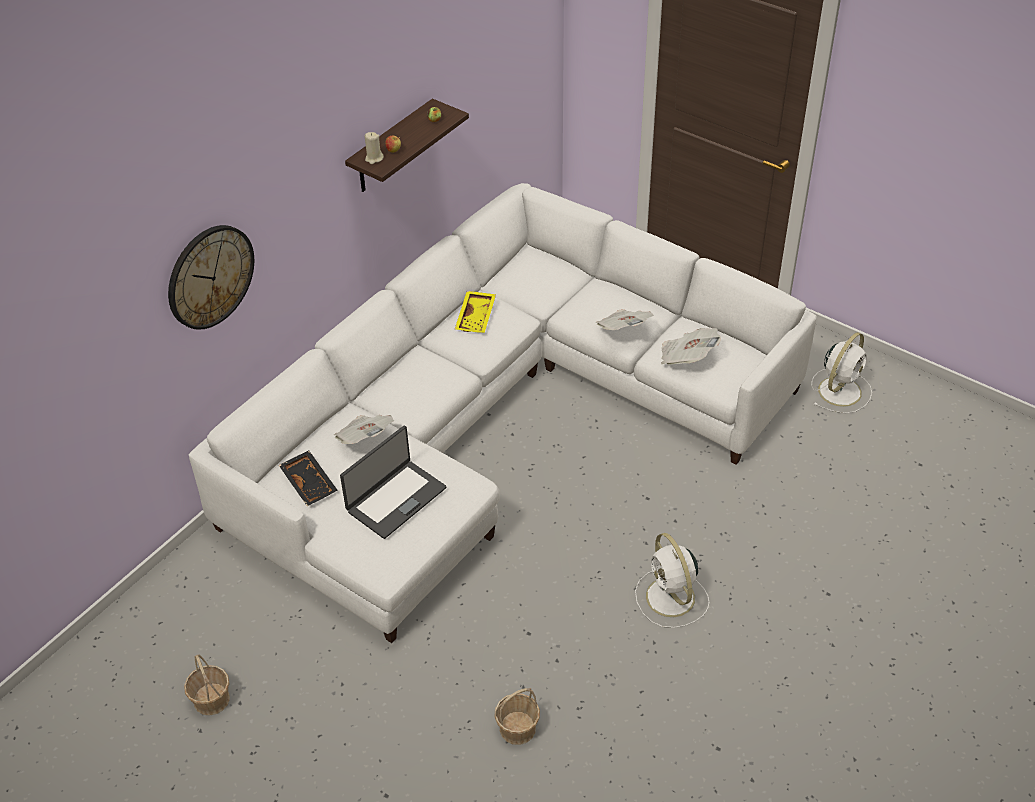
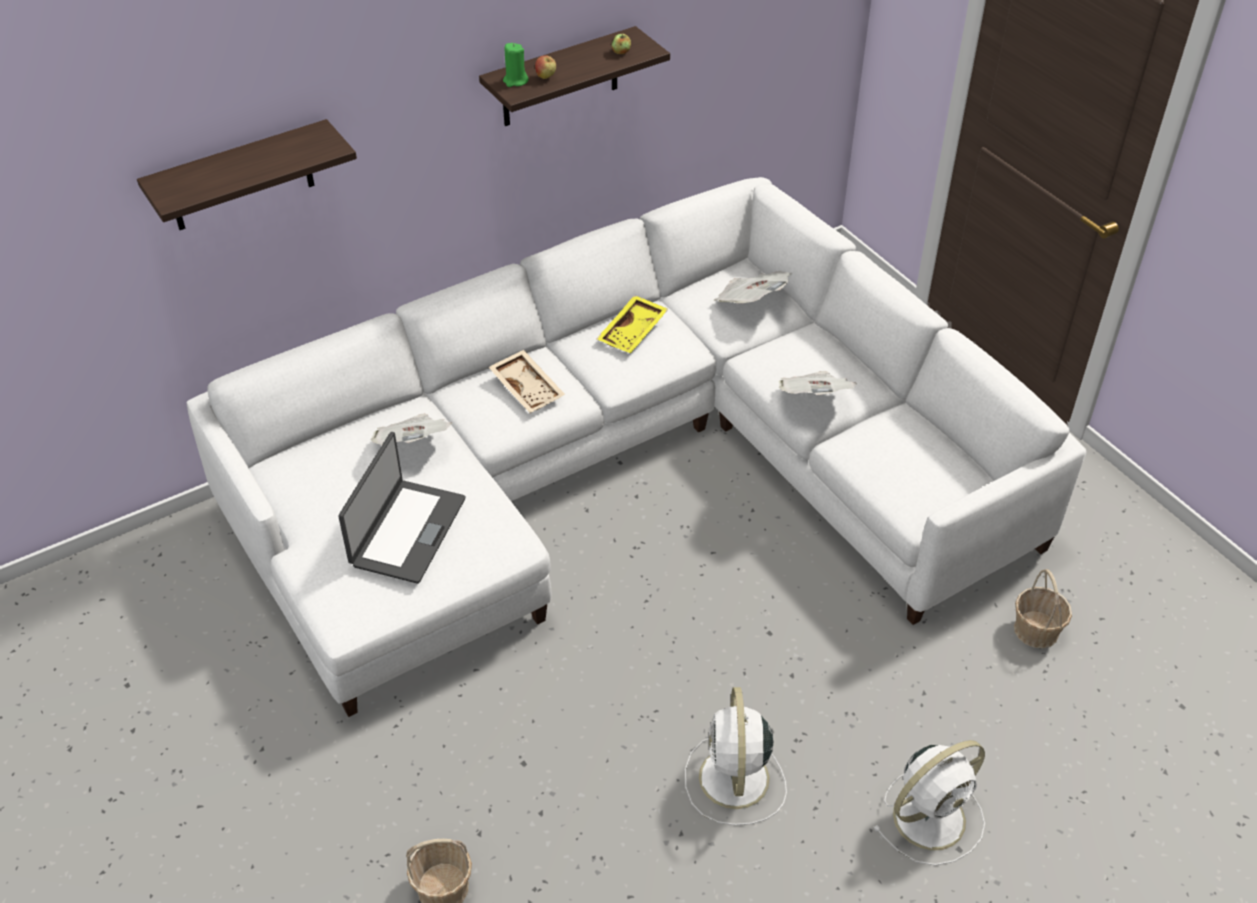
camera: 20 degrees right, 0 degrees up
wall clock [168,225,254,330] -> shelf [137,119,357,230]
basket [184,655,230,715] -> basket moved to [1014,569,1072,648]
black tray [279,451,337,506] -> none
laptop [340,426,446,539] -> laptop turned 45 degrees counterclockwise [338,432,465,584]
beige candle [365,132,384,164] -> green candle [503,43,529,87]
newspaper [661,328,721,365] -> newspaper moved to [713,271,792,303]
white fan [811,332,872,414] -> white fan moved to [873,740,985,866]
none -> beige tray [489,350,565,413]

